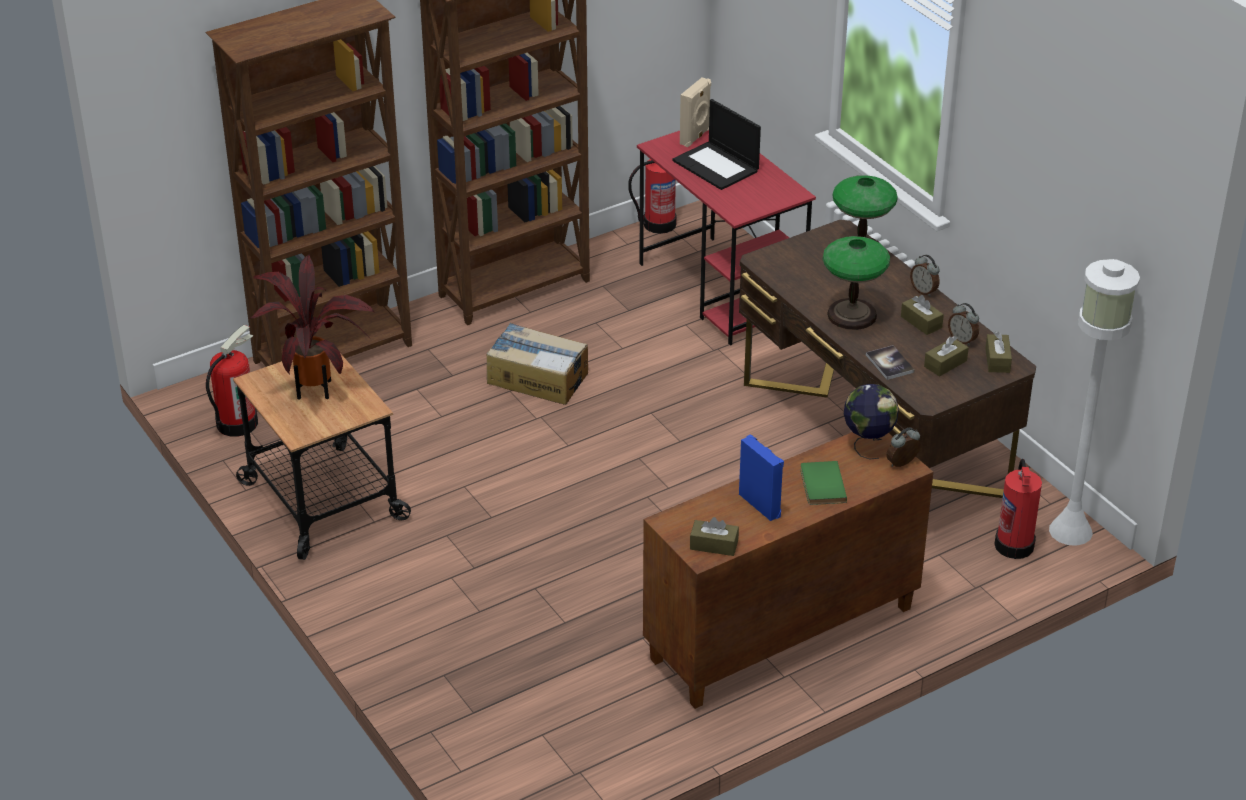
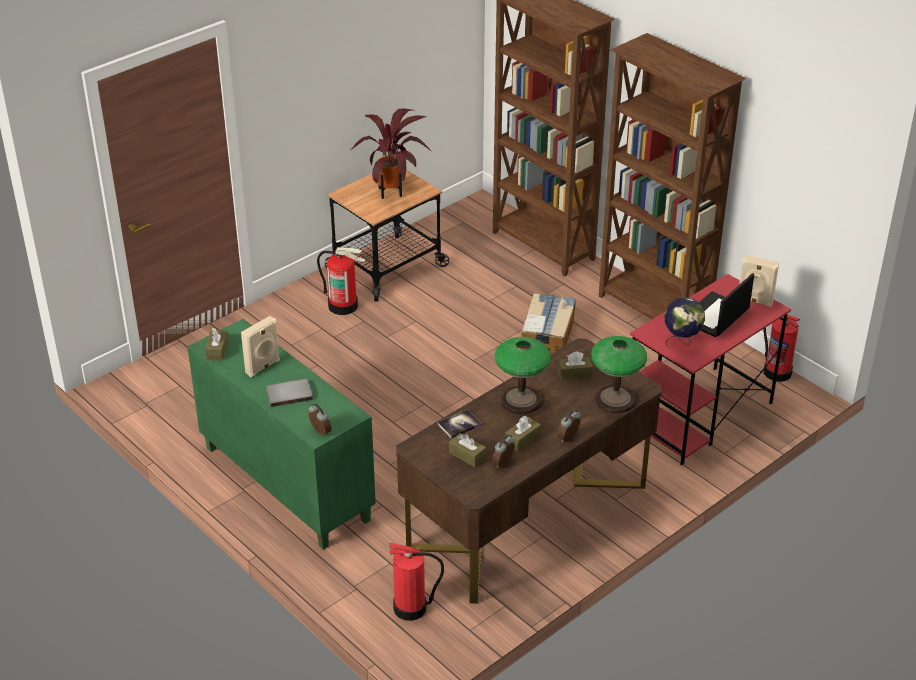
camera: 80 degrees right, 0 degrees up
fire extinguisher [206,325,258,437] -> fire extinguisher moved to [317,247,366,315]
brown cabinet [643,432,933,709] -> green cabinet [187,319,376,550]
blue speaker [739,434,784,521] -> beige speaker [241,316,280,377]
green book [800,461,847,505] -> grey book [266,379,313,407]
globe [844,384,899,459] -> globe moved to [665,297,705,348]
brown tissue box [985,331,1012,373] -> brown tissue box moved to [558,351,593,380]
white floor lamp [1049,259,1140,546] -> none

